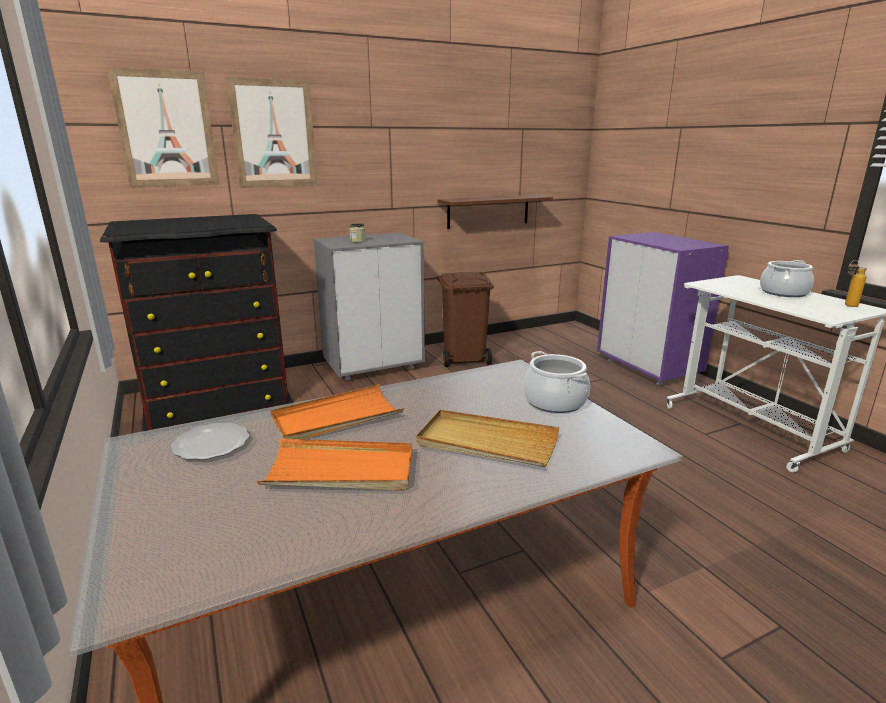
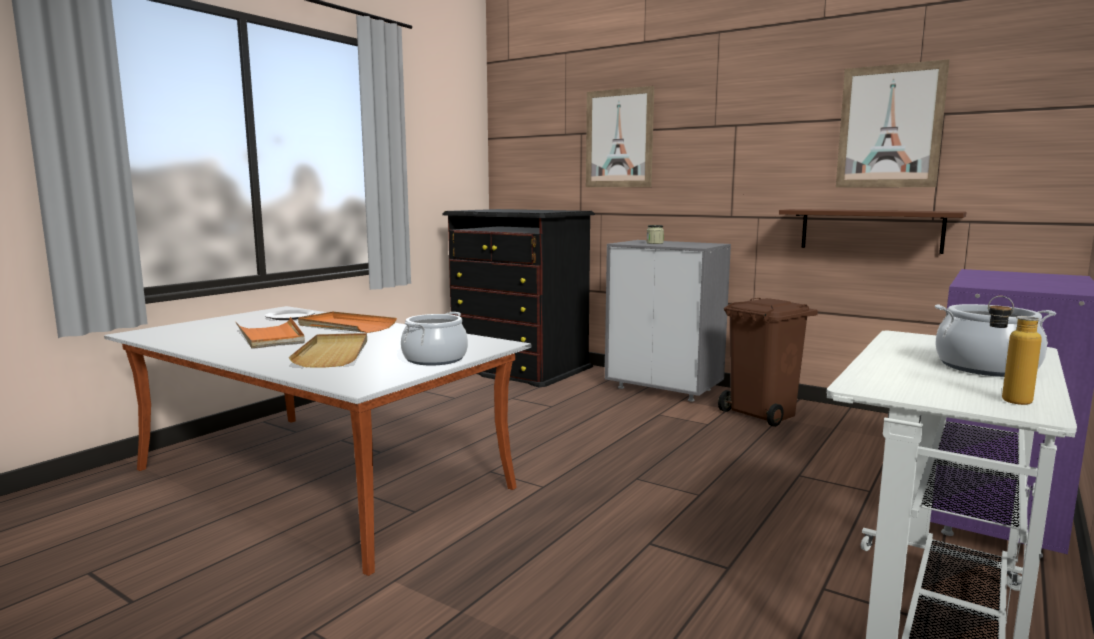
camera: 60 degrees right, 10 degrees down
picture [107,67,219,188] -> picture moved to [836,59,950,188]

